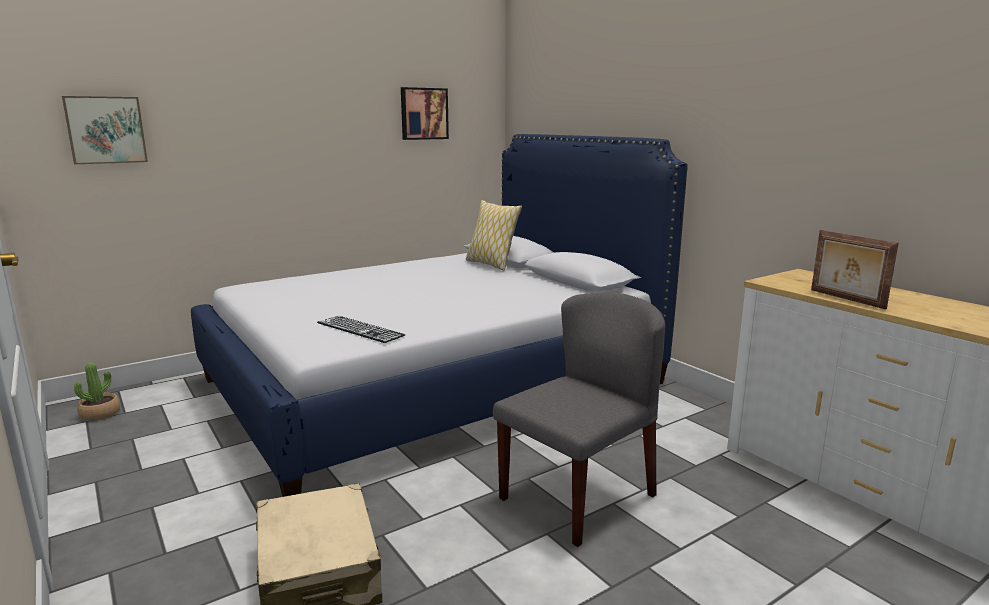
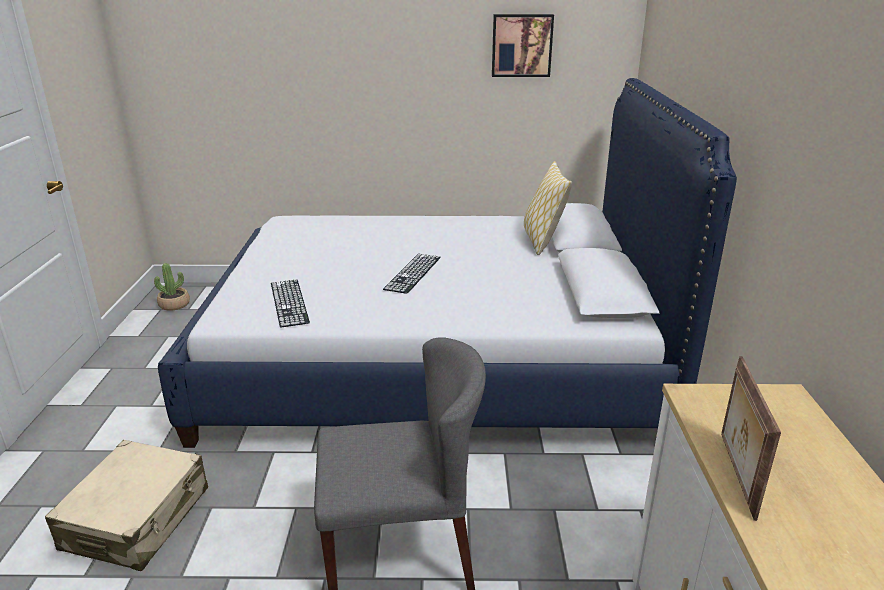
camera: 35 degrees right, 10 degrees up
picture [62,96,148,164] -> none
none -> keyboard [383,254,441,294]

